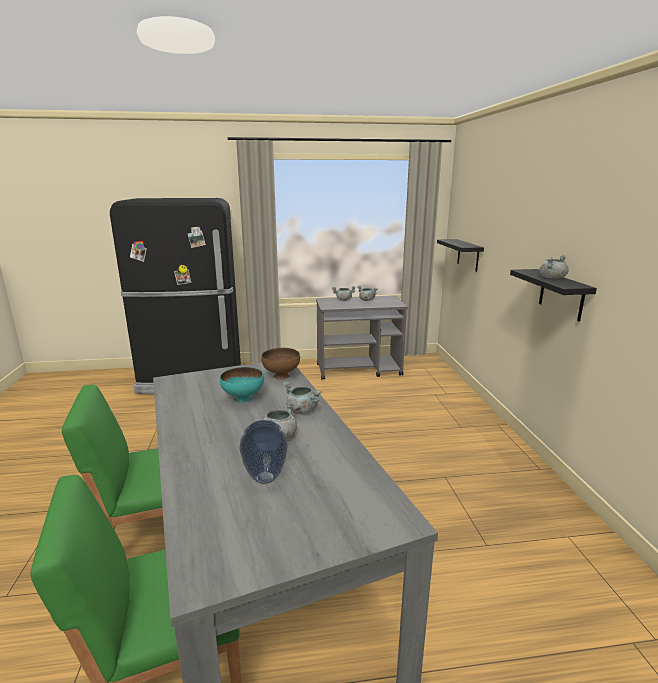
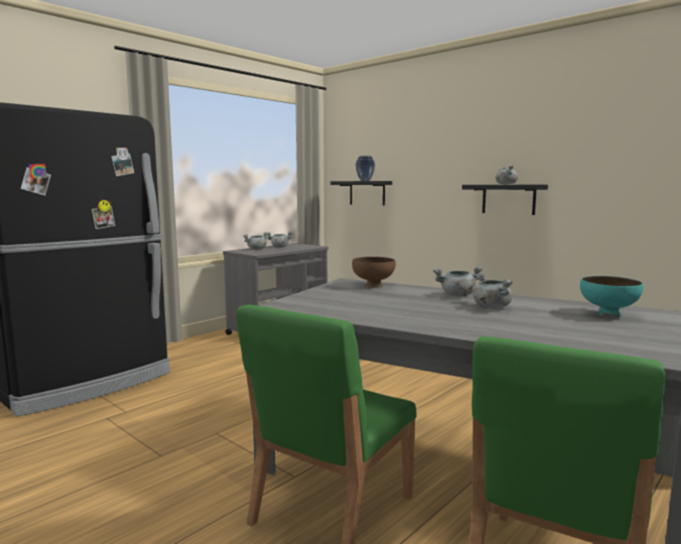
camera: 40 degrees left, 10 degrees down
turquoise bowl [220,367,264,403] -> turquoise bowl moved to [580,276,643,317]
vase [239,420,288,484] -> vase moved to [356,156,375,181]

